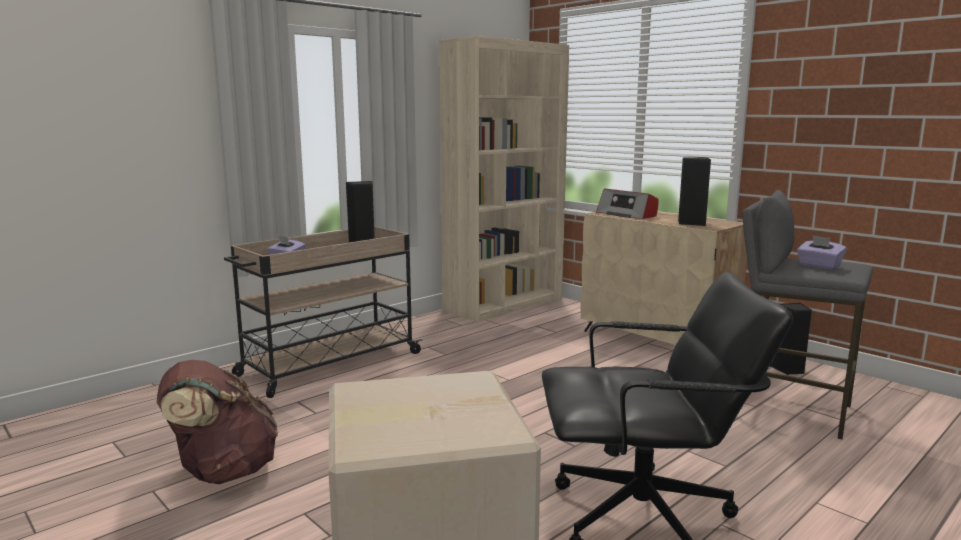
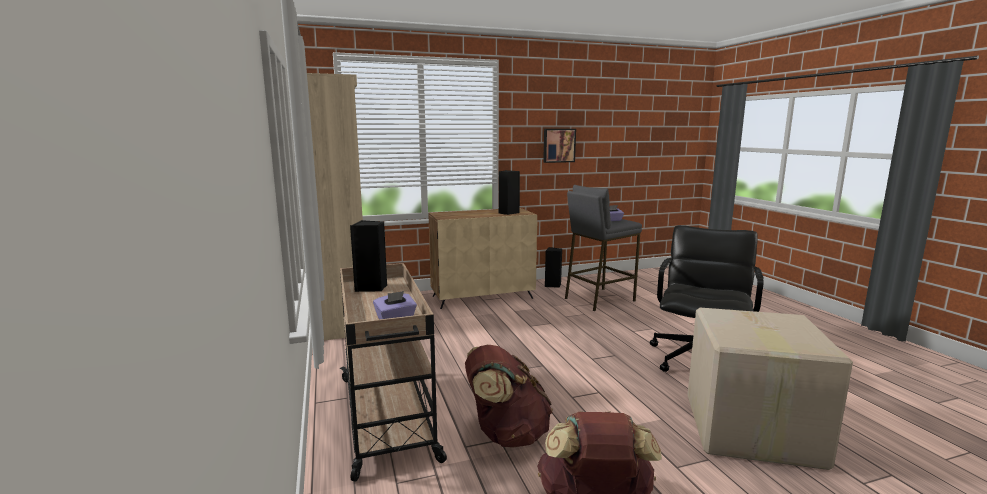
camera: 65 degrees left, 0 degrees up
radio [596,189,659,219] -> none
none -> brown backpack [465,345,553,447]
none -> picture [543,129,576,163]

